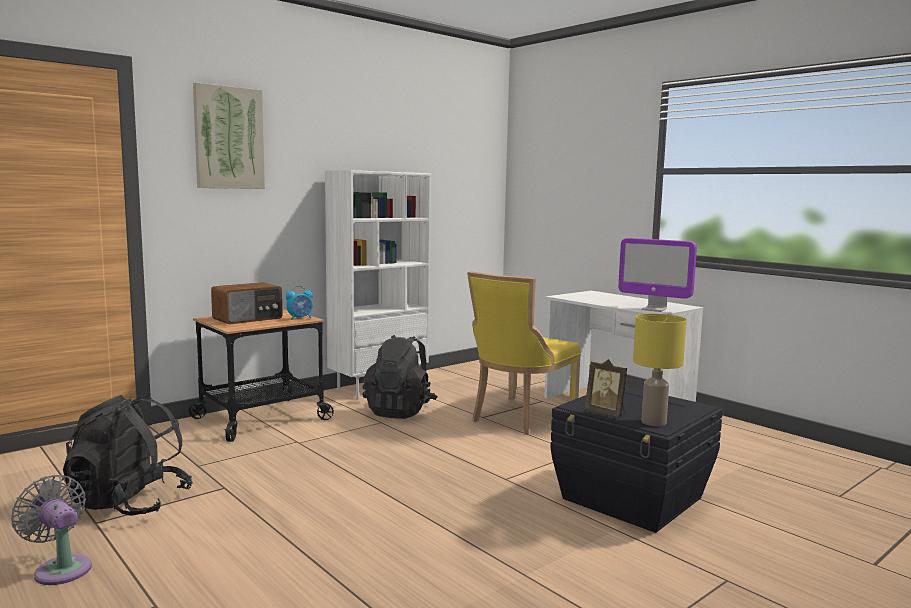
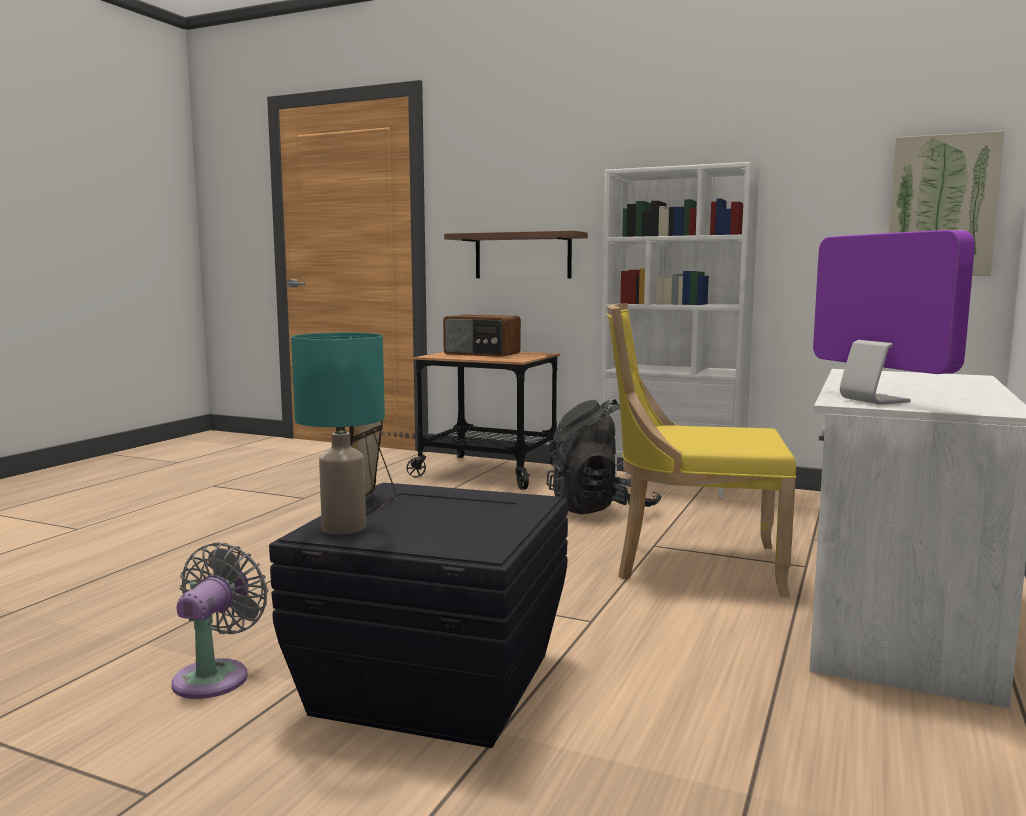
camera: 65 degrees right, 0 degrees up
grey fan [11,475,92,585] -> grey fan moved to [171,542,268,699]
black backpack [63,395,193,516] -> none
picture [193,82,265,189] -> picture moved to [889,131,1005,276]
alarm clock [286,286,313,320] -> none
monitor [618,238,697,312] -> monitor turned 150 degrees clockwise [813,230,975,405]
yellow table lamp [633,313,687,426] -> turquoise table lamp [291,333,385,535]
none -> shelf [444,231,588,278]

